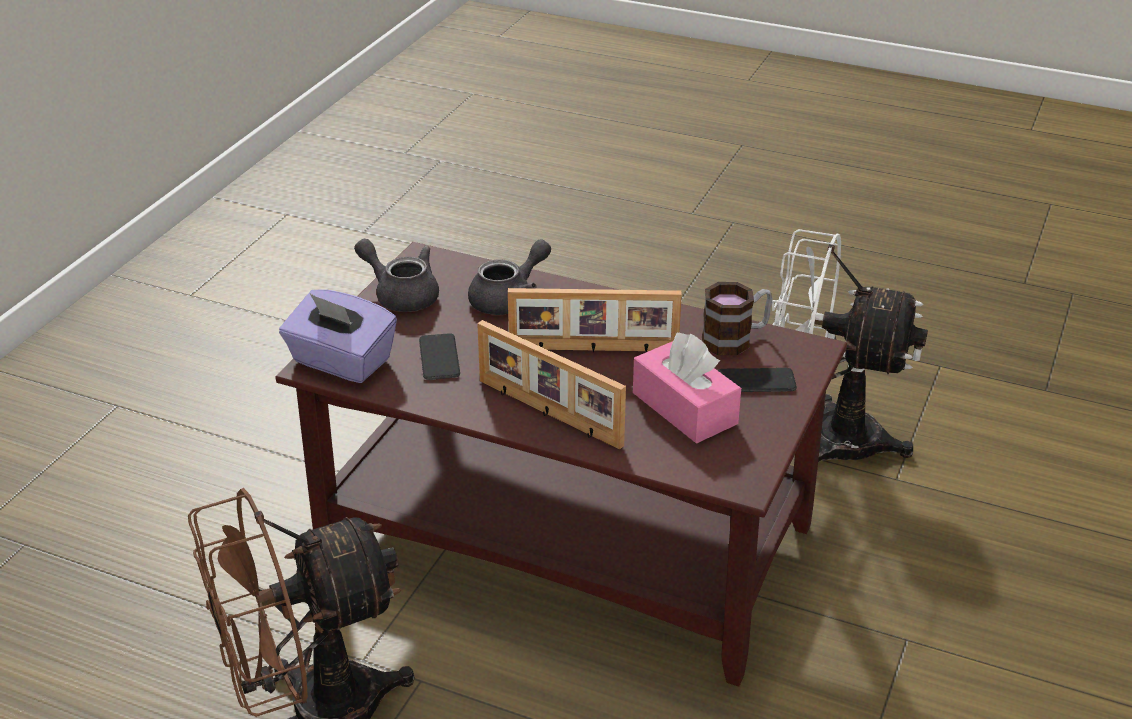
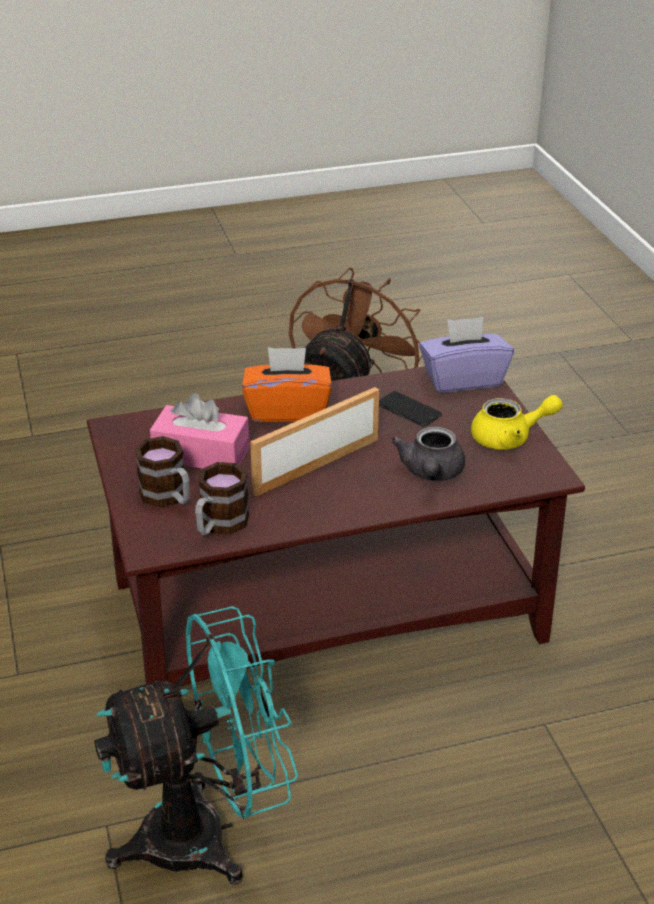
camera: 140 degrees right, 0 degrees up
grey teapot [354,239,439,312] -> yellow teapot [471,395,563,450]
picture frame [477,320,626,450] -> orange tissue box [242,347,332,422]
phone [718,368,797,392] -> mug [135,436,190,508]
white fan [772,229,928,462] -> turquoise fan [94,606,298,885]

